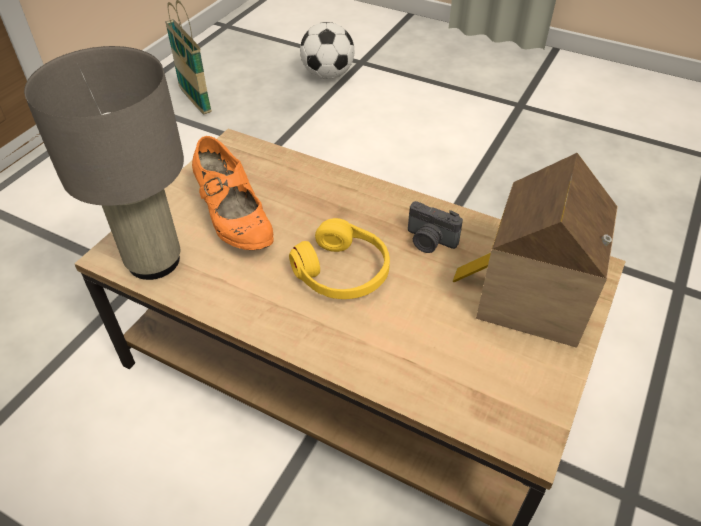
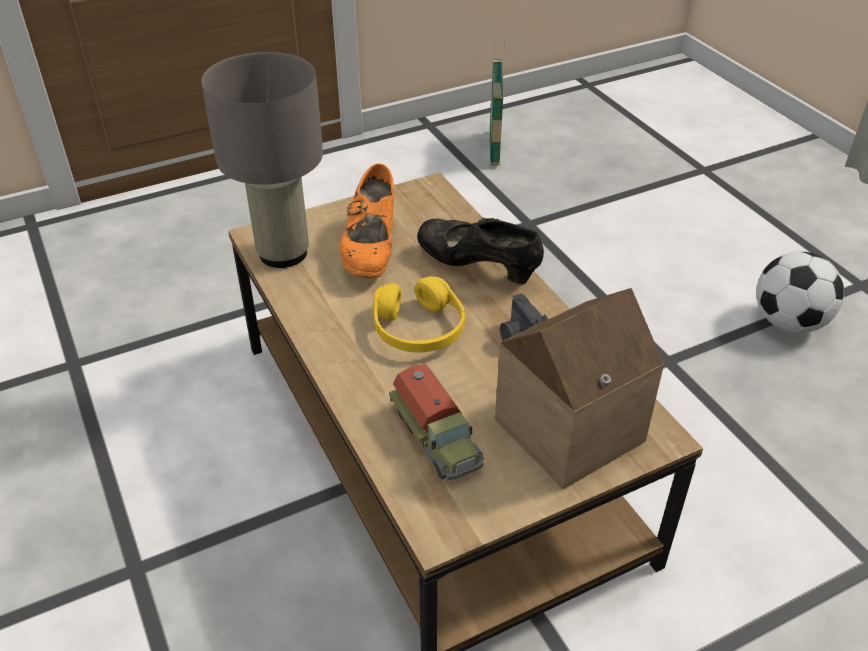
camera: 35 degrees right, 5 degrees down
football [300,22,354,79] -> football moved to [756,252,844,333]
none -> toy truck [389,364,484,480]
none -> black shoe [417,217,544,284]

